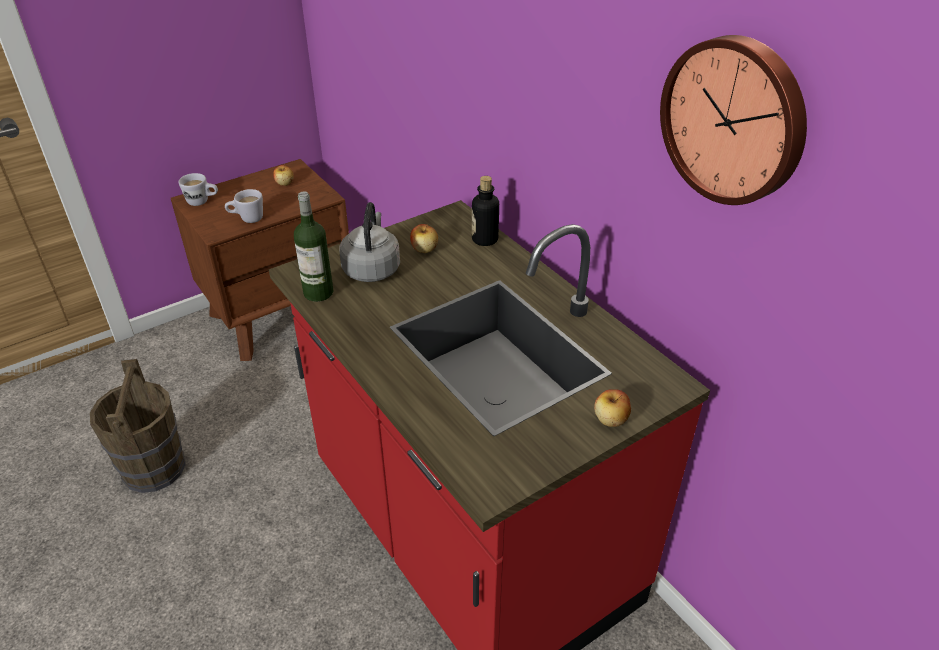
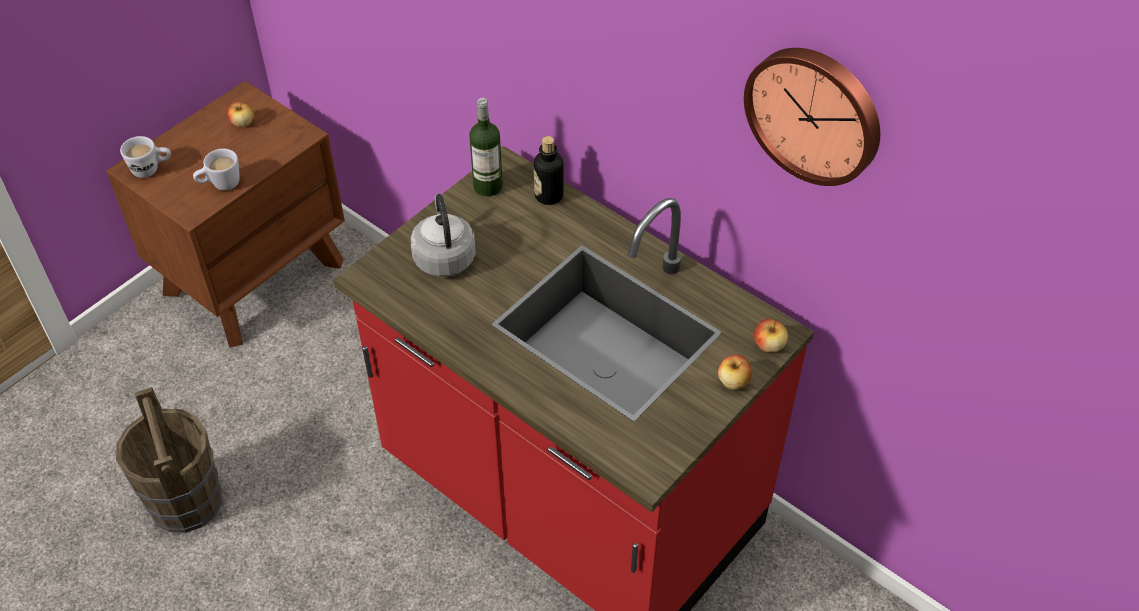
camera: 15 degrees left, 10 degrees up
bottle [294,191,333,302] -> bottle moved to [469,98,503,196]
apple [410,224,438,253] -> apple moved to [754,319,788,352]

